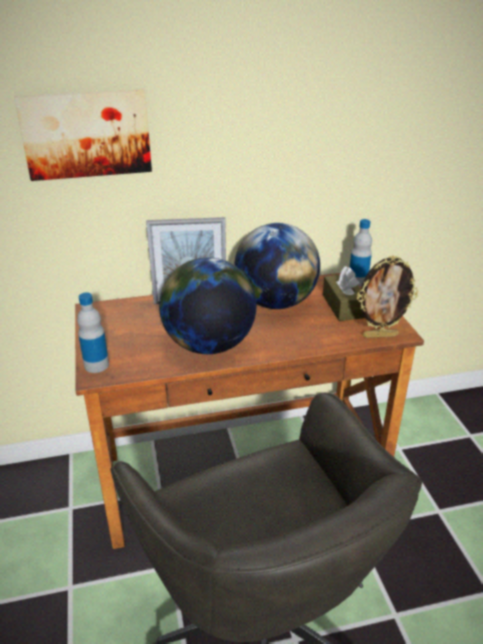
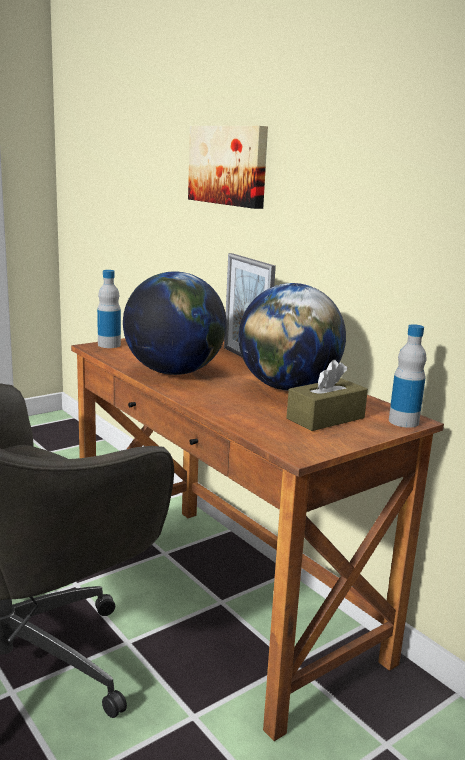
camera: 65 degrees right, 15 degrees down
picture frame [357,255,418,338] -> none

